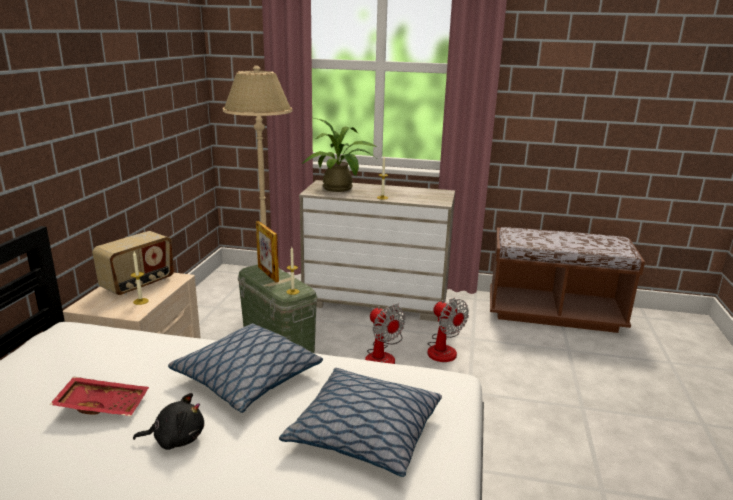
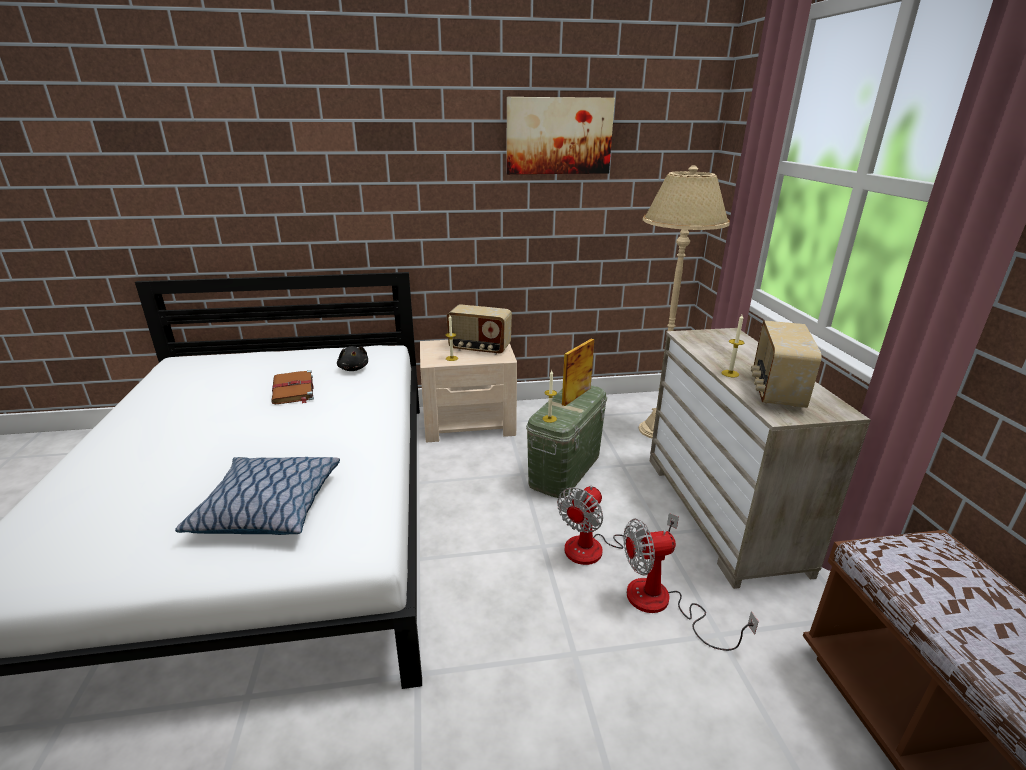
camera: 70 degrees right, 5 degrees up
red tray [49,377,149,416] -> brown book [271,370,314,404]
black plush toy [133,393,204,450] -> black plush toy moved to [337,346,368,371]
pillow [168,323,323,413] -> none
potted plant [303,118,376,192] -> none
fan [427,298,469,362] -> fan turned 45 degrees clockwise [623,518,759,651]
none -> picture [507,97,615,174]
none -> radio [751,320,821,408]

